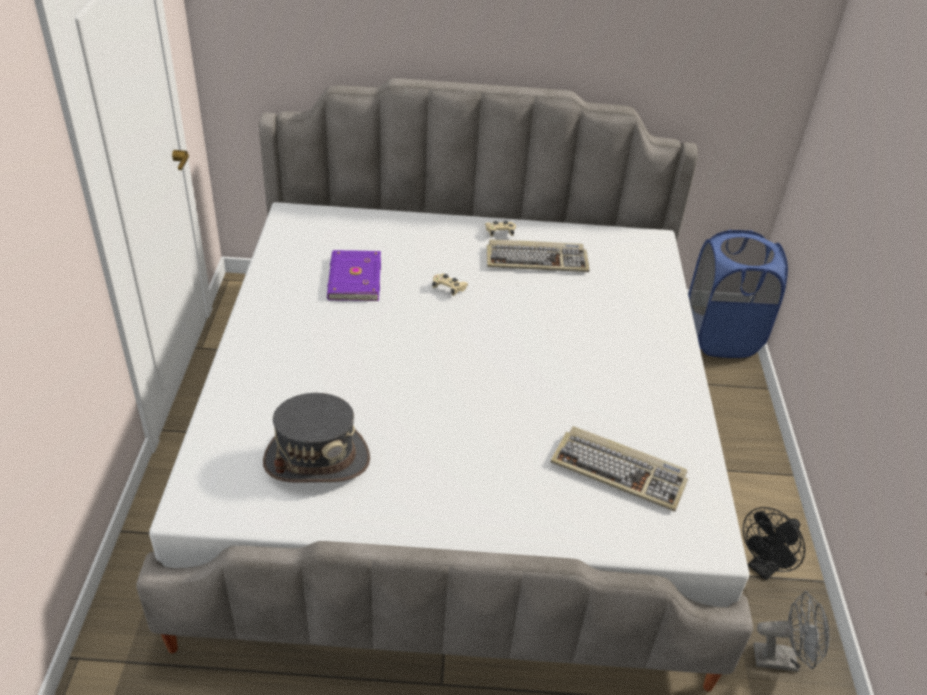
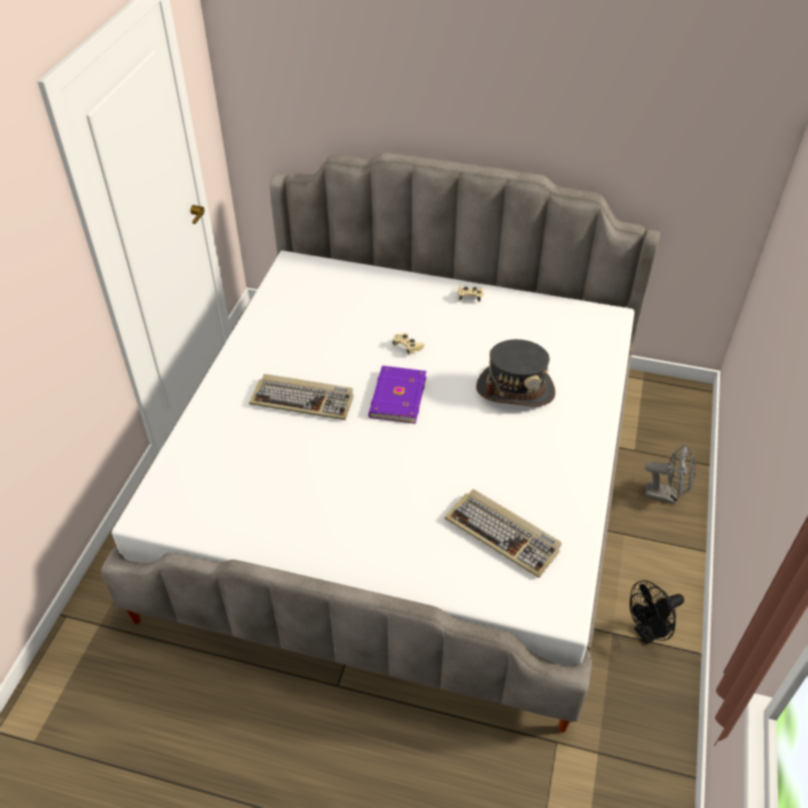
camera: 15 degrees right, 5 degrees up
grey hat [263,393,370,483] -> grey hat moved to [476,339,555,406]
purple book [327,250,381,301] -> purple book moved to [368,366,426,424]
keyboard [487,239,590,272] -> keyboard moved to [249,374,354,420]
blue laundry basket [688,230,788,358] -> none
grey fan [753,591,830,672] -> grey fan moved to [645,444,696,504]

